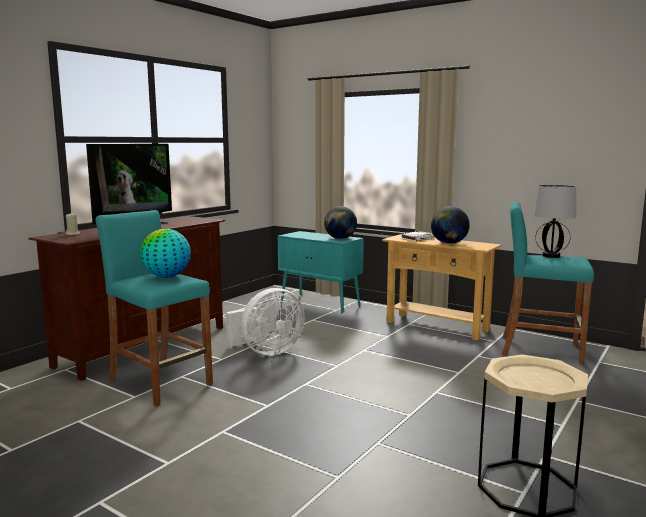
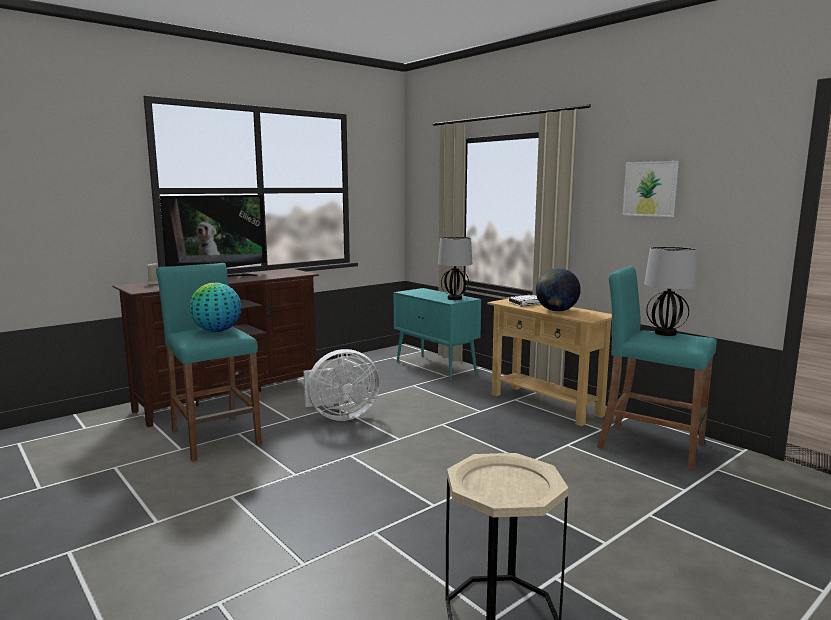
camera: 15 degrees right, 0 degrees up
globe [324,206,357,239] -> table lamp [438,237,473,300]
none -> picture [622,161,679,217]

